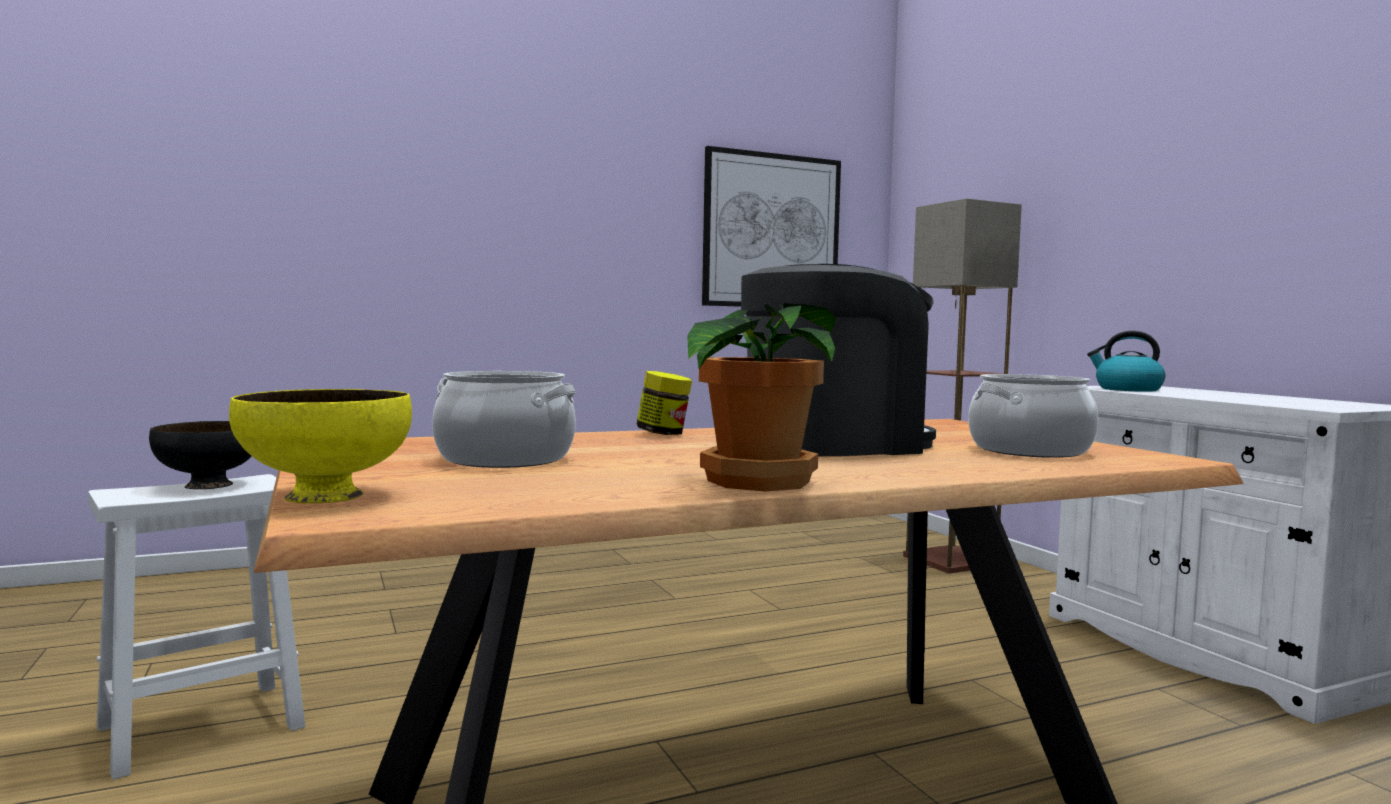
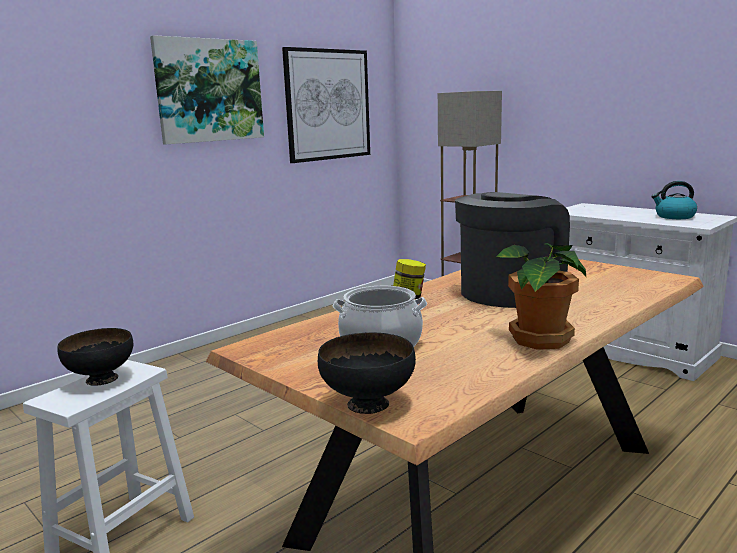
camera: 20 degrees left, 10 degrees up
yellow bowl [229,389,412,503] -> black bowl [318,333,416,414]
cooking pot [968,374,1099,458] -> none
kettle [1087,331,1165,392] -> kettle moved to [651,181,697,219]
none -> picture [150,35,264,144]

